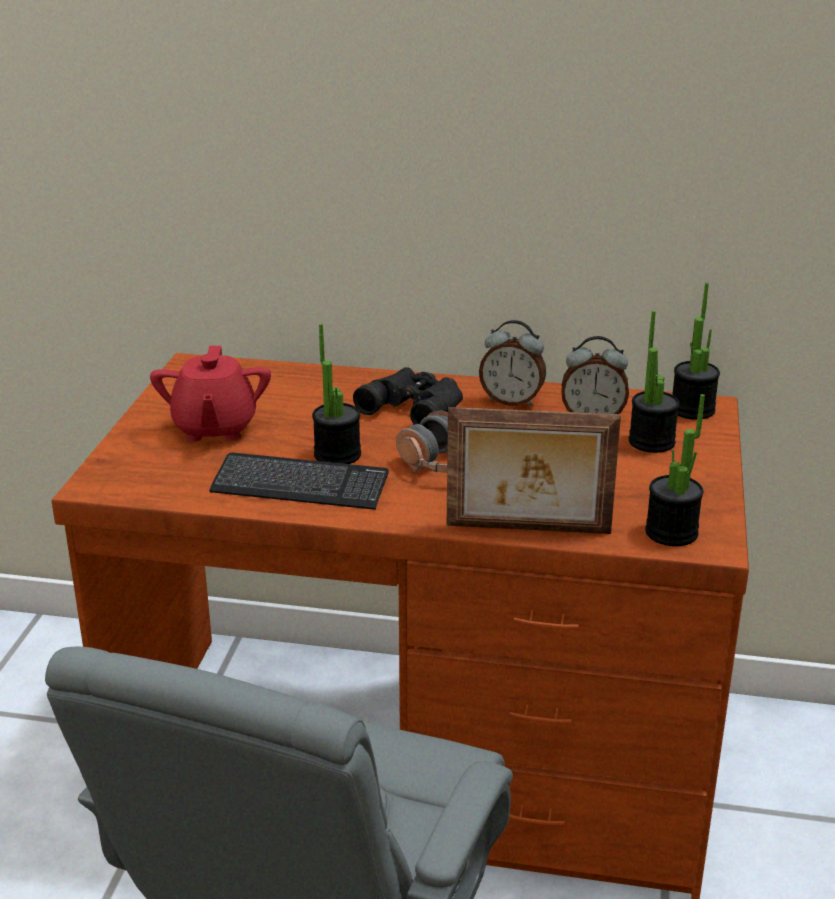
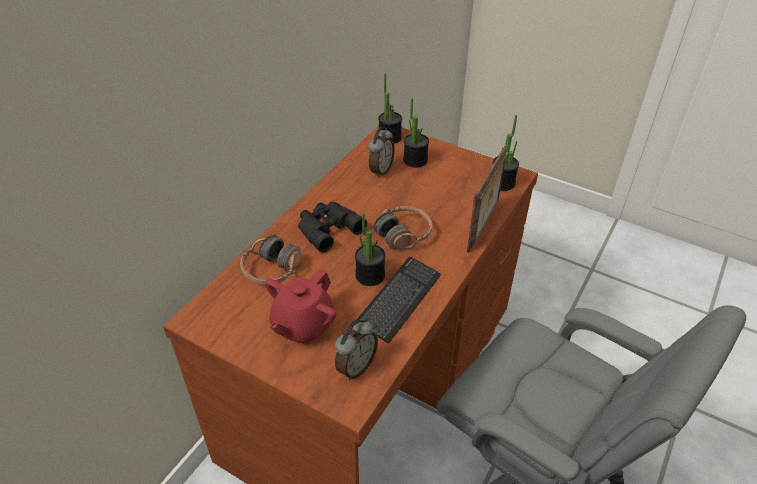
camera: 70 degrees left, 15 degrees up
red teapot [150,346,271,442] -> red teapot turned 105 degrees clockwise [265,269,336,345]
alarm clock [479,320,546,406] -> alarm clock moved to [335,318,378,380]
none -> headphones [240,234,301,285]

